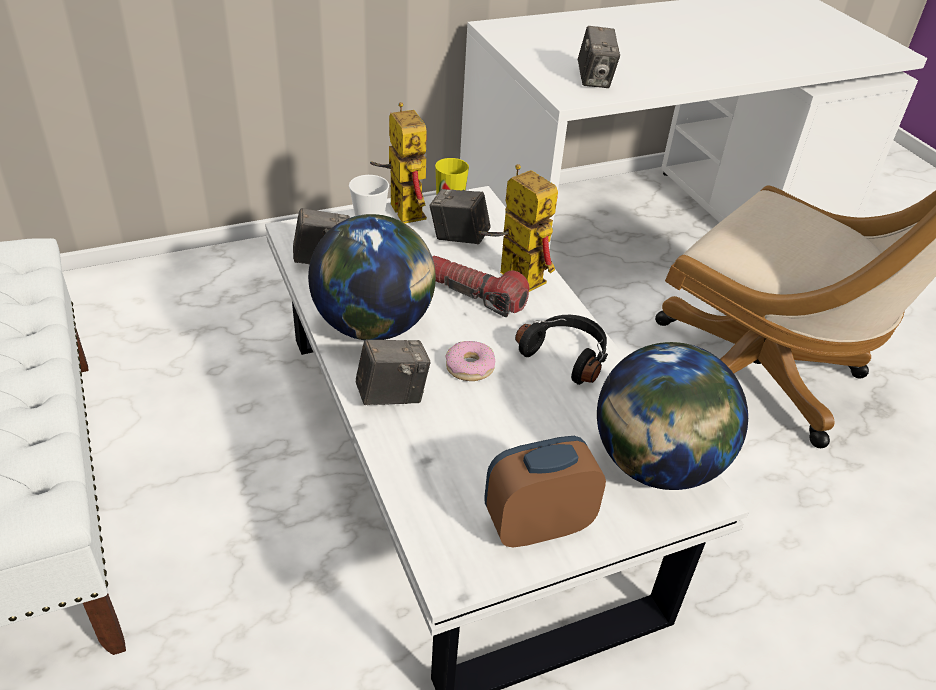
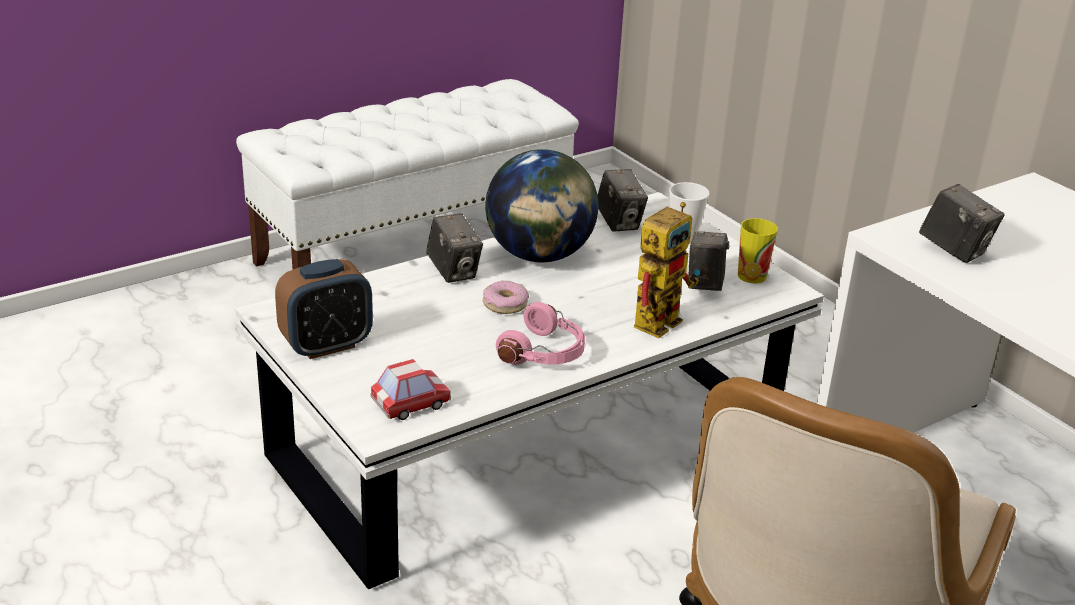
camera: 80 degrees right, 10 degrees down
toy robot [370,102,427,223] -> none
flashlight [432,256,529,317] -> none
alarm clock [484,436,606,548] -> alarm clock turned 90 degrees clockwise [275,259,373,359]
black headphones [515,315,608,385] -> pink headphones [496,302,585,365]
camera [578,26,620,88] -> camera turned 120 degrees counterclockwise [919,184,1005,263]
globe [597,342,748,490] -> toy car [371,359,451,420]

